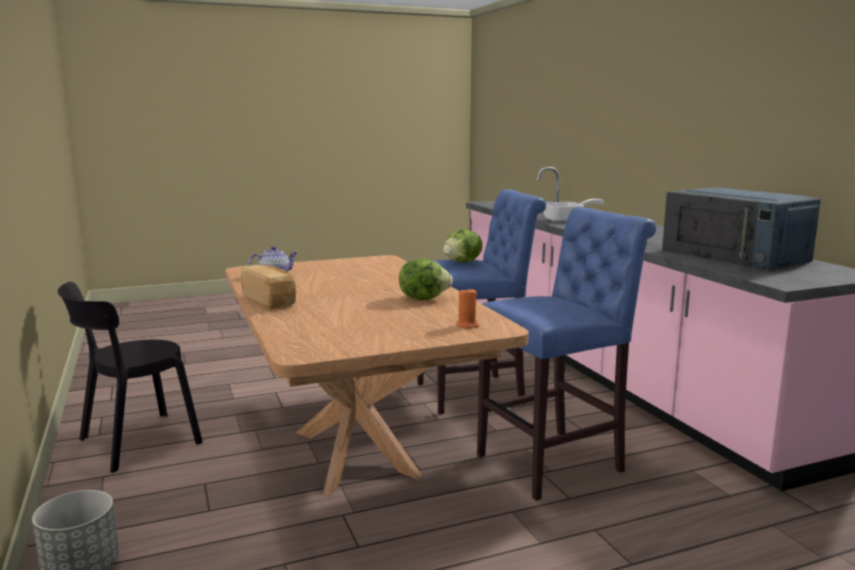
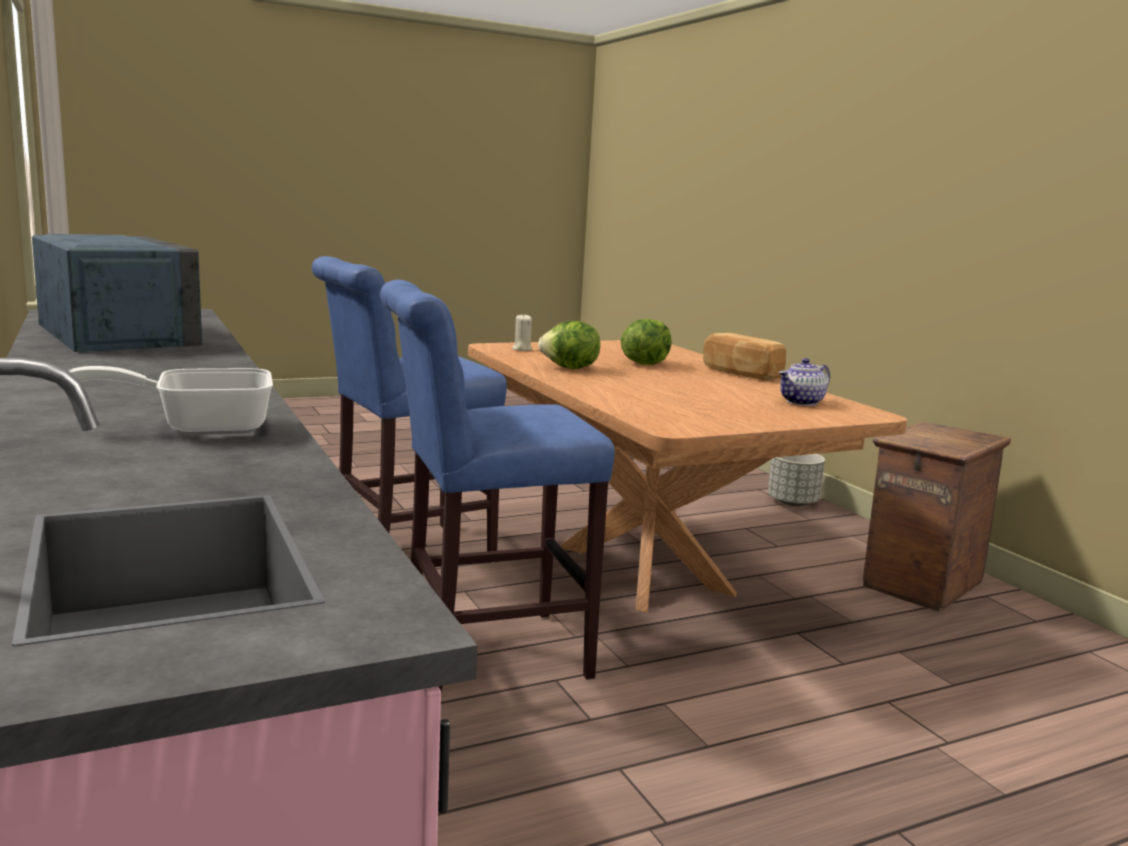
camera: 175 degrees right, 0 degrees up
black chair [58,282,203,473] -> crate [863,422,1011,612]
lettuce [443,229,483,262] -> lettuce moved to [621,319,672,365]
orange candle [457,288,479,329] -> beige candle [512,314,532,351]

